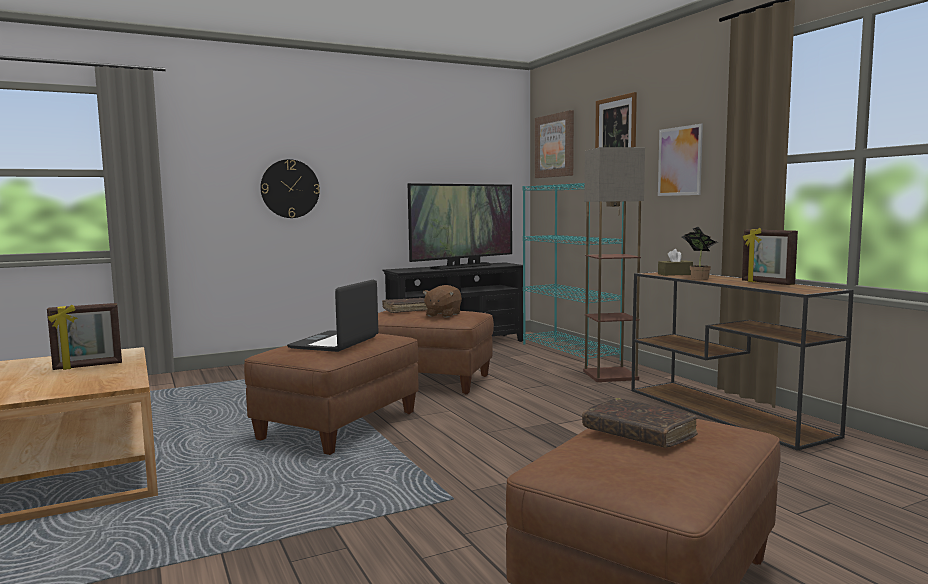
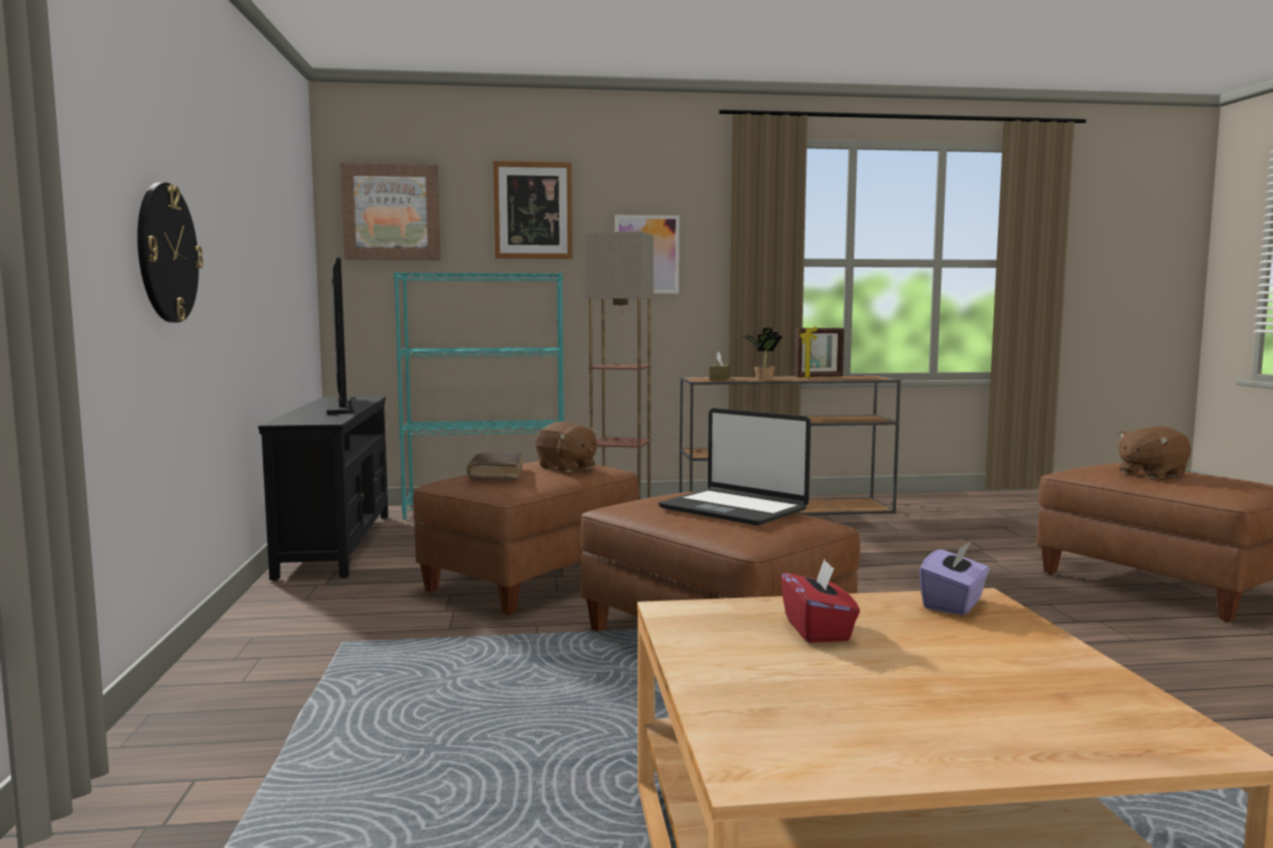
camera: 70 degrees left, 0 degrees up
picture frame [47,303,122,370] -> red tissue box [781,558,860,643]
brown book [582,398,698,448] -> brown plush toy [1117,426,1191,478]
none -> purple tissue box [919,541,990,615]

